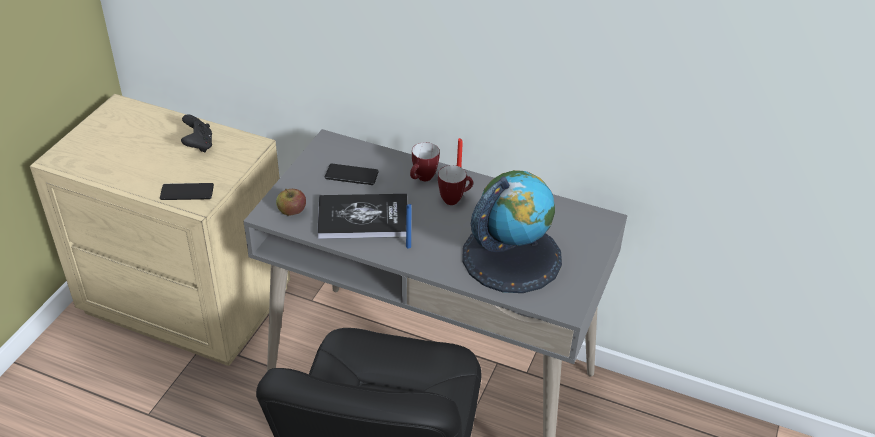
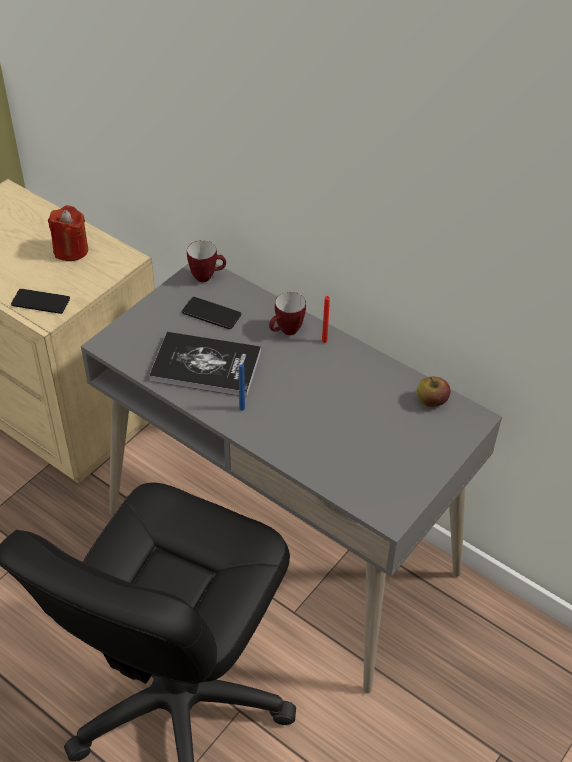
camera: 15 degrees right, 5 degrees up
black game controller [181,114,212,152] -> red candle [48,205,88,261]
apple [276,189,306,216] -> apple moved to [416,377,450,407]
mug [438,165,473,205] -> mug moved to [187,240,226,282]
globe [462,170,562,293] -> none

